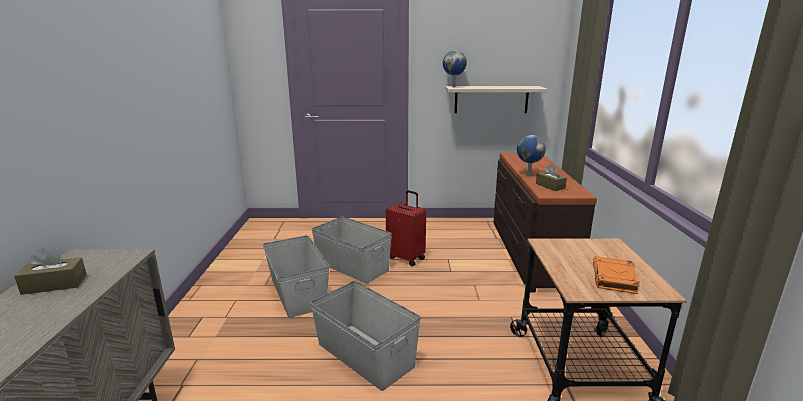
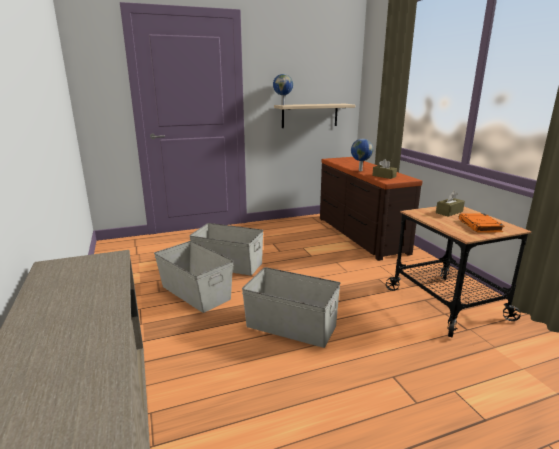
camera: 20 degrees left, 0 degrees up
brown tissue box [14,248,87,295] -> brown tissue box moved to [436,191,465,217]
red suitcase [386,190,426,266] -> none

